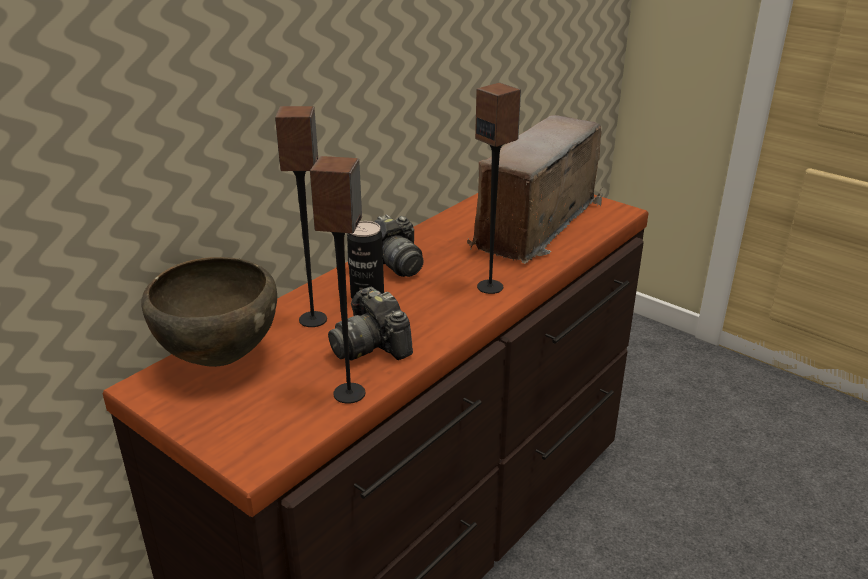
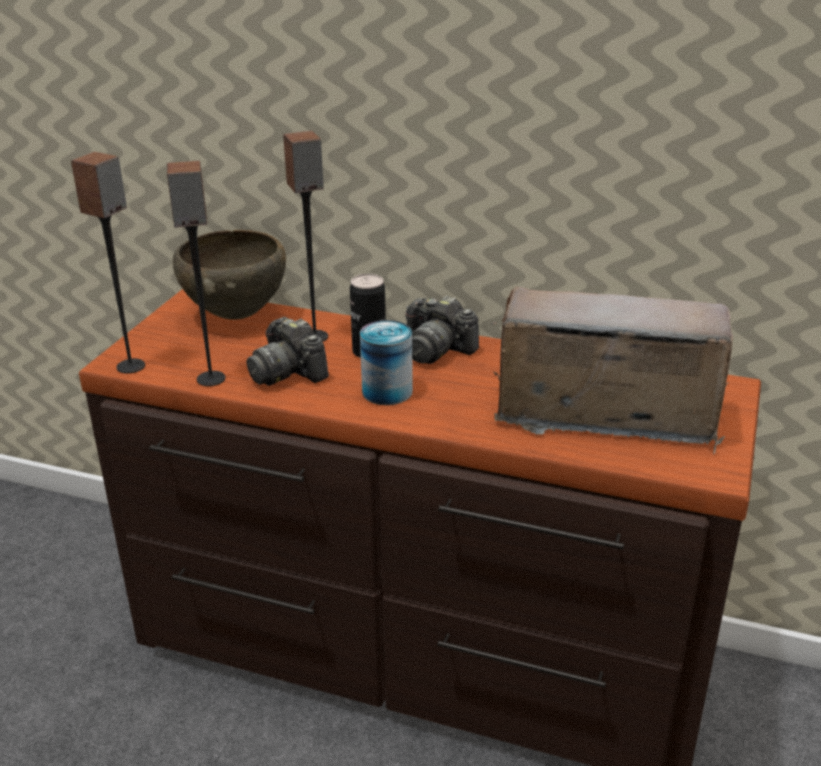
camera: 70 degrees right, 0 degrees up
camera [328,287,413,360] -> camera turned 75 degrees counterclockwise [246,317,329,386]
speaker [475,83,521,294] -> speaker moved to [71,152,145,374]
none -> can [360,320,413,405]

